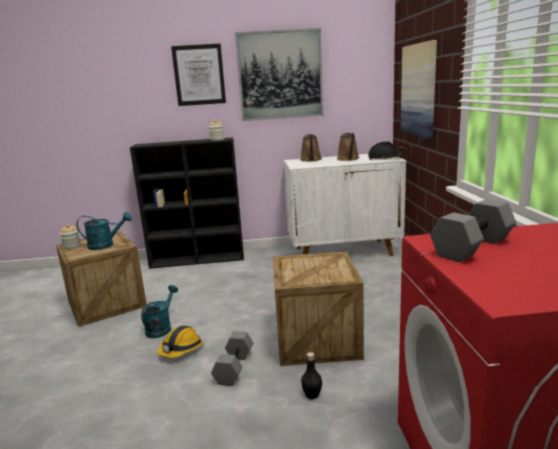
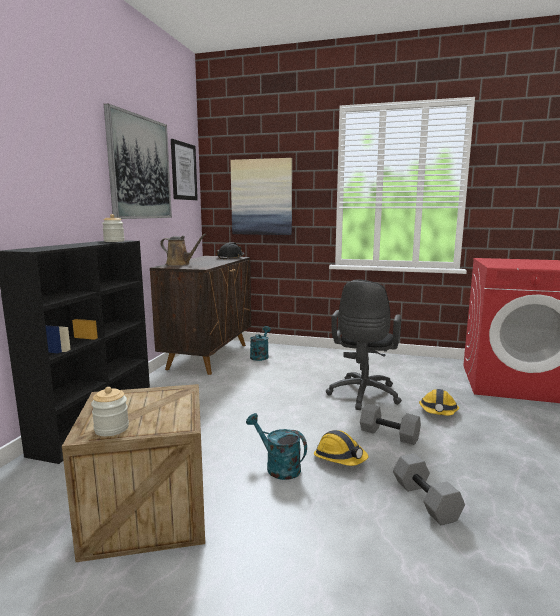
camera: 70 degrees left, 5 degrees down
turquoise watering can [76,212,132,250] -> turquoise watering can moved to [250,326,271,361]
picture [171,44,226,106] -> picture moved to [171,139,198,200]
crate [273,251,364,366] -> black office chair [326,279,402,410]
white cabinet [284,154,406,256] -> brown cabinet [150,256,251,375]
black bottle [301,352,322,399] -> hard hat [419,389,459,416]
brown watering can [337,133,359,161] -> none
grey dumbbell [430,199,516,262] -> grey dumbbell moved to [393,453,465,525]

